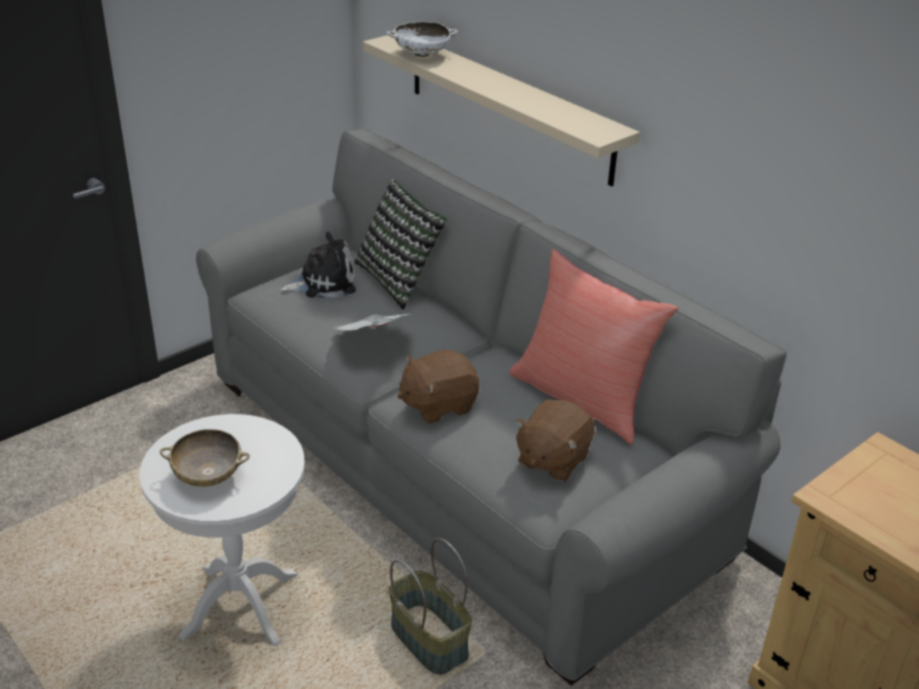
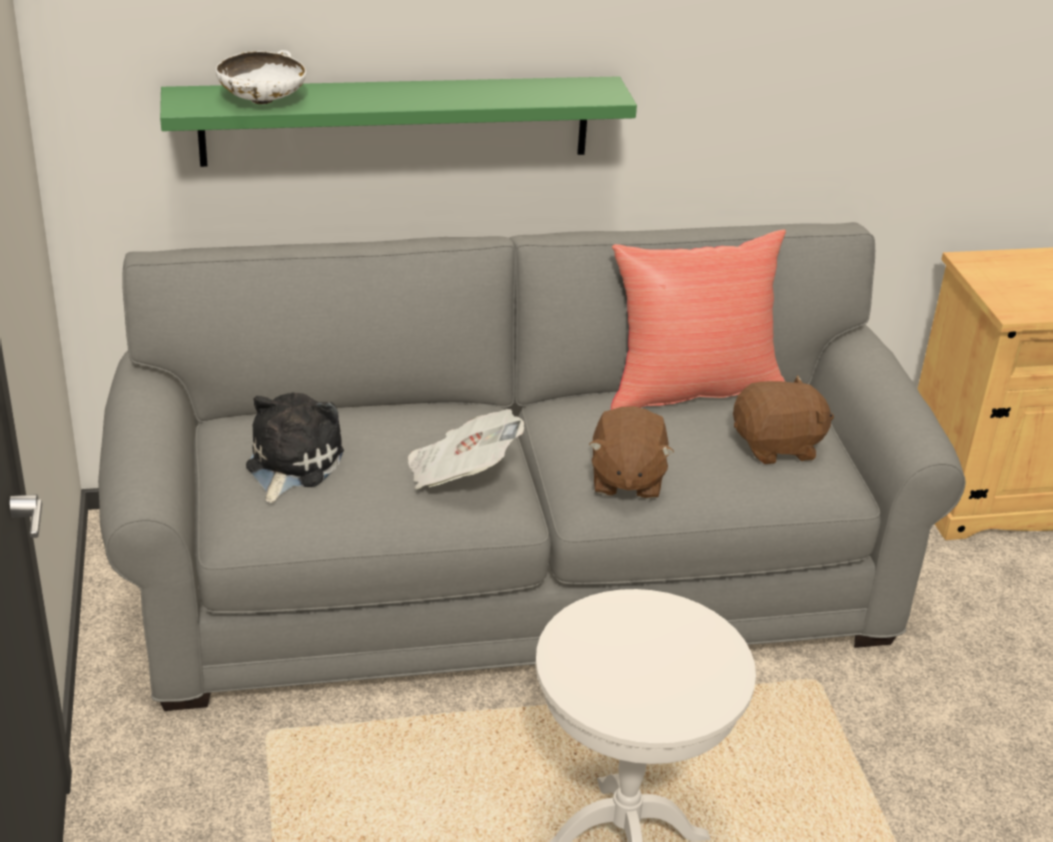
camera: 60 degrees left, 0 degrees up
beige bowl [160,429,250,487] -> none
pillow [355,179,447,310] -> none
beige shelf [363,35,640,186] -> green shelf [160,76,637,167]
basket [389,538,472,675] -> none
brown plush toy [514,399,595,481] -> brown plush toy turned 75 degrees counterclockwise [733,375,834,464]

